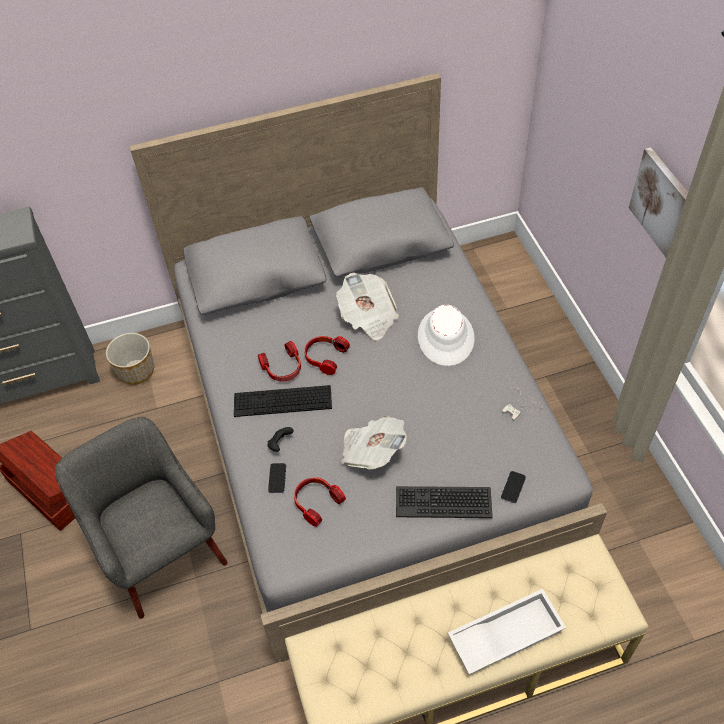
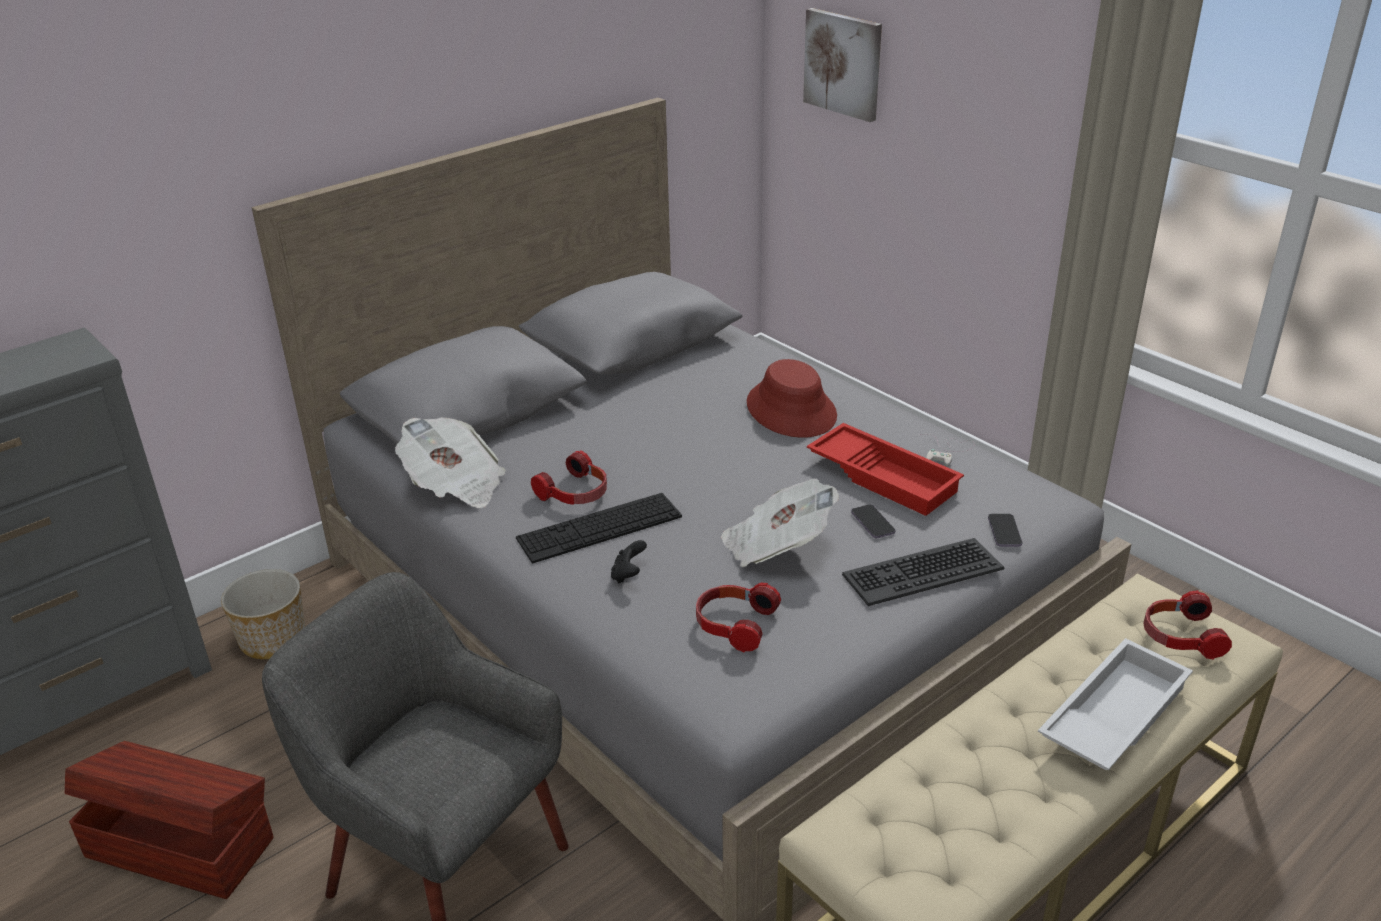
camera: 25 degrees left, 20 degrees down
phone [268,463,286,493] -> phone moved to [851,504,896,538]
headphones [304,336,350,375] -> headphones moved to [1143,590,1232,660]
newspaper [336,272,399,340] -> newspaper moved to [395,417,506,508]
white hat [418,305,474,366] -> red hat [747,359,837,438]
picture [629,147,688,257] -> picture moved to [803,8,882,122]
none -> red tray [807,423,964,516]

